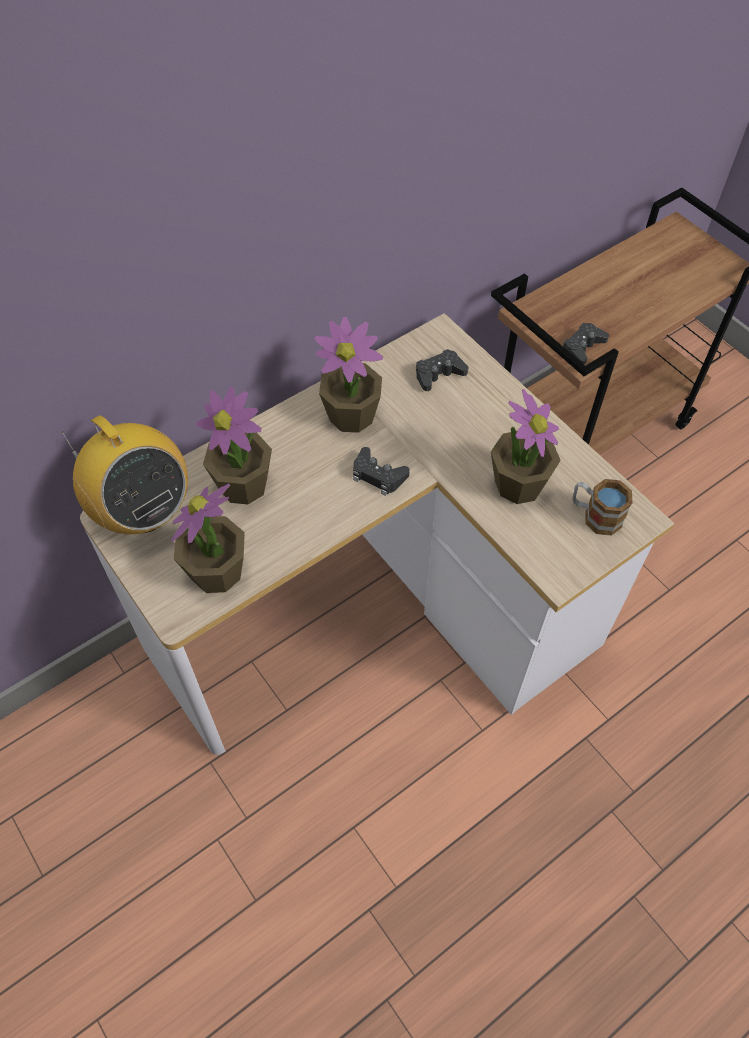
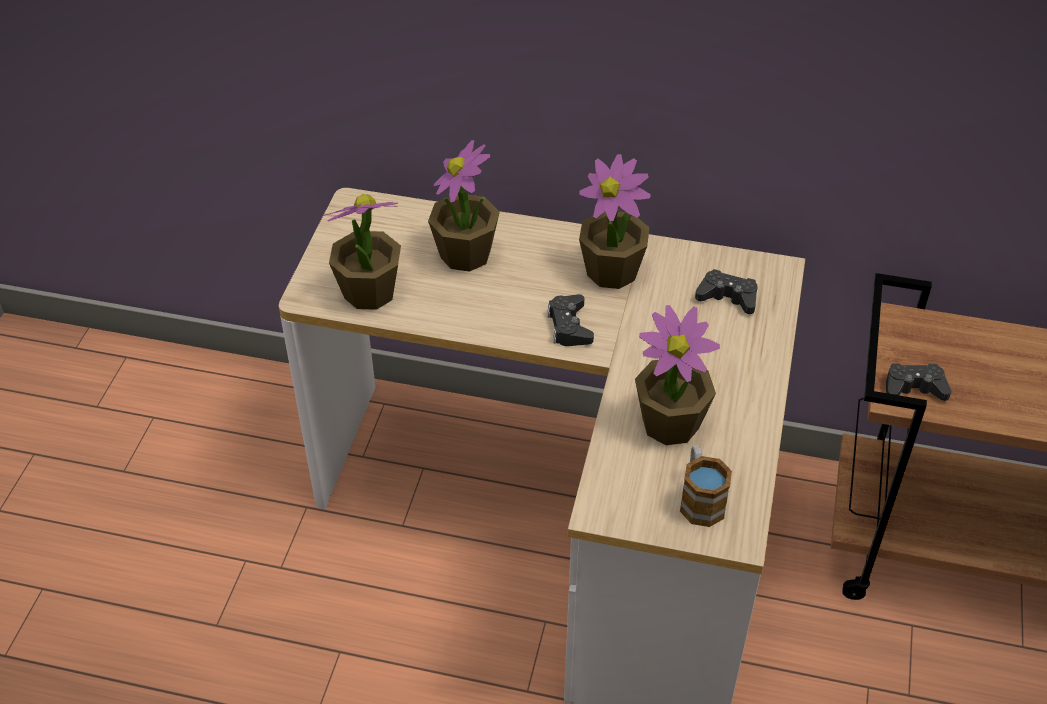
camera: 50 degrees right, 10 degrees down
radio [61,415,188,534] -> none

